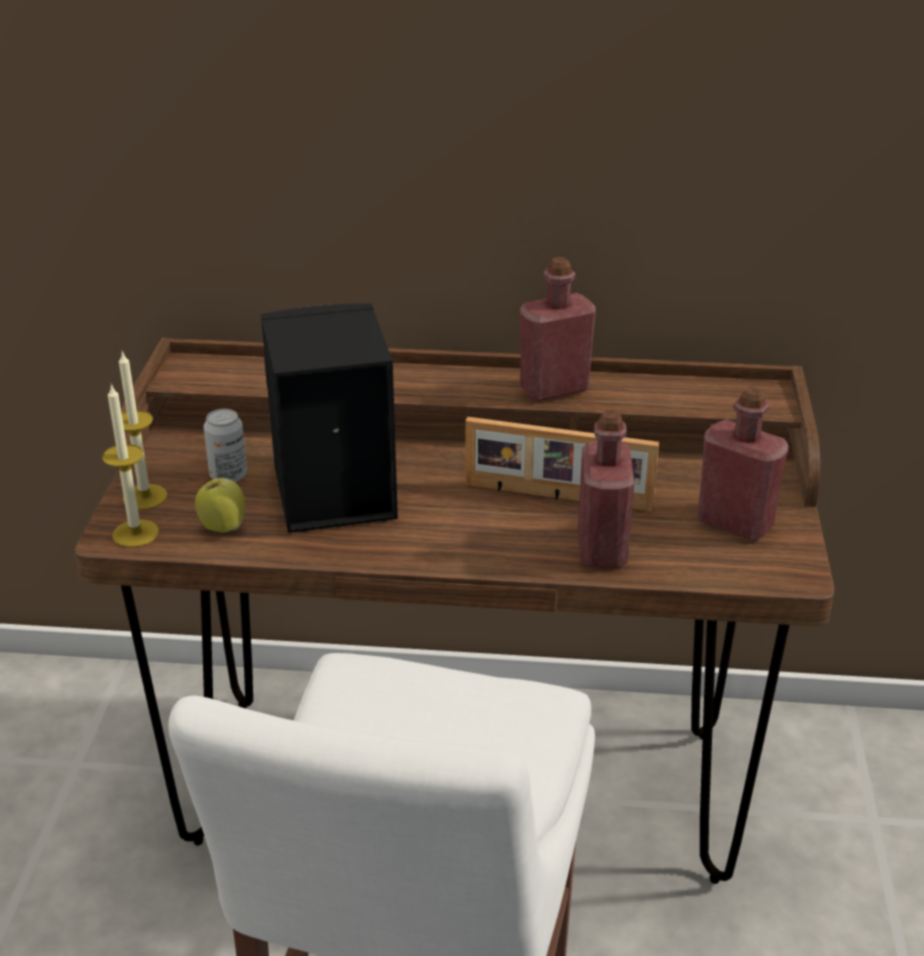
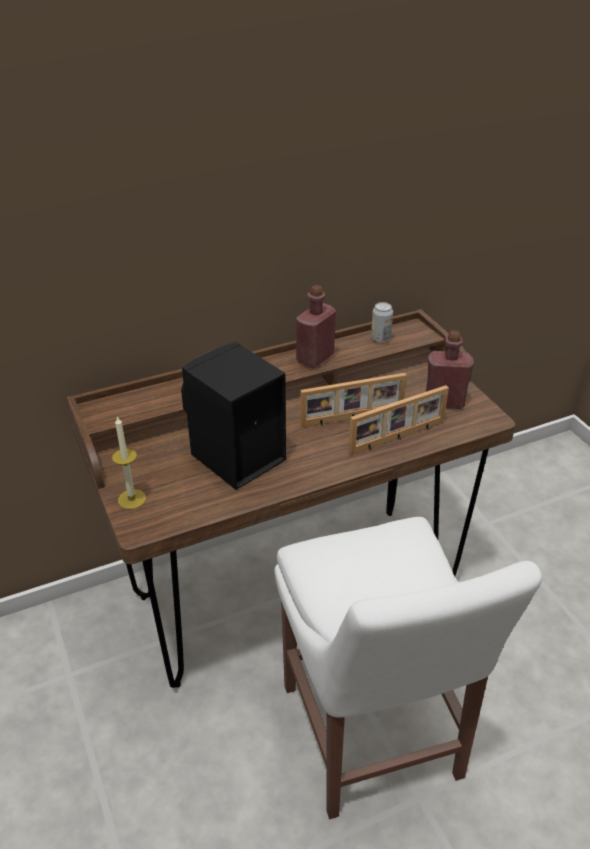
camera: 30 degrees left, 5 degrees up
candle [102,384,159,547] -> none
apple [195,473,245,533] -> none
can [204,409,247,482] -> can moved to [371,302,393,343]
red bottle [578,410,634,567] -> picture frame [349,385,449,455]

